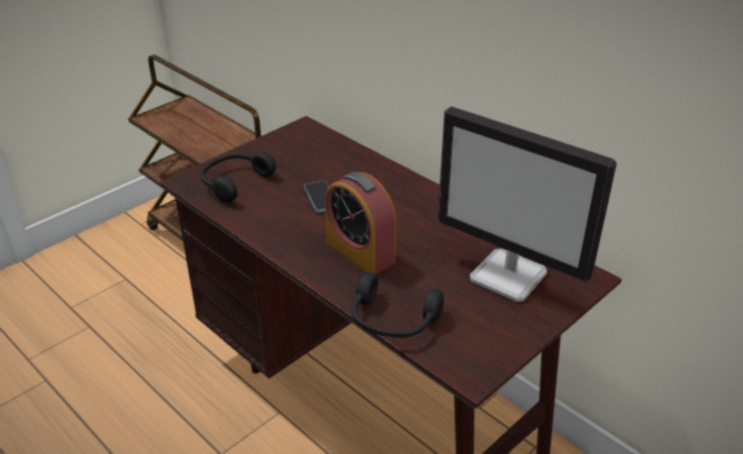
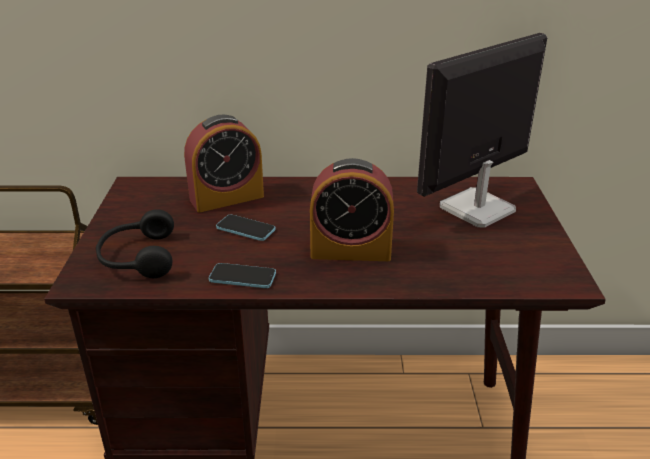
camera: 45 degrees left, 5 degrees down
black headphones [352,272,444,338] -> none
monitor [438,106,617,302] -> monitor turned 150 degrees clockwise [417,33,547,228]
none -> alarm clock [184,115,264,212]
none -> phone [209,263,276,288]

